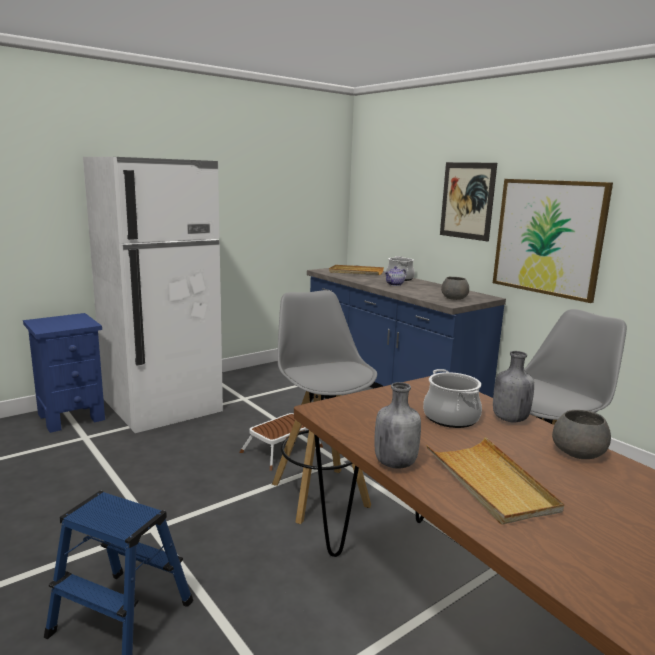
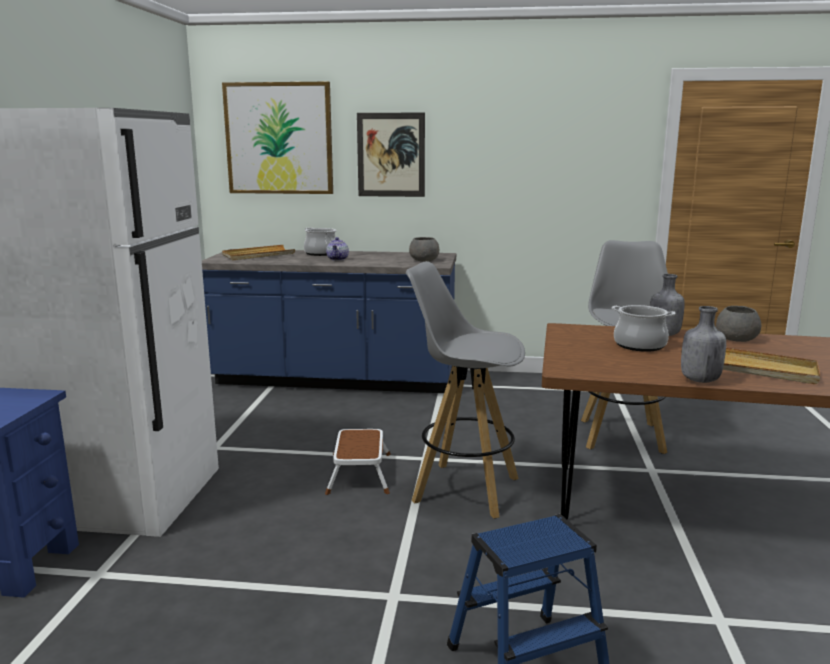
camera: 45 degrees left, 0 degrees up
picture [493,179,613,303] -> picture moved to [222,82,333,194]

